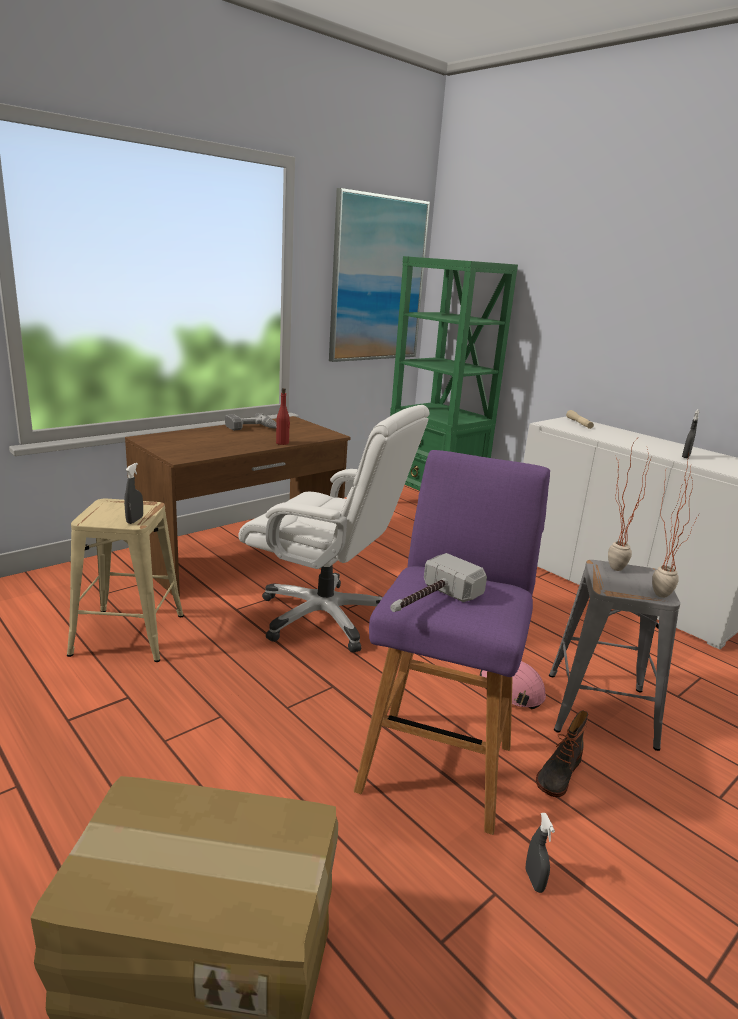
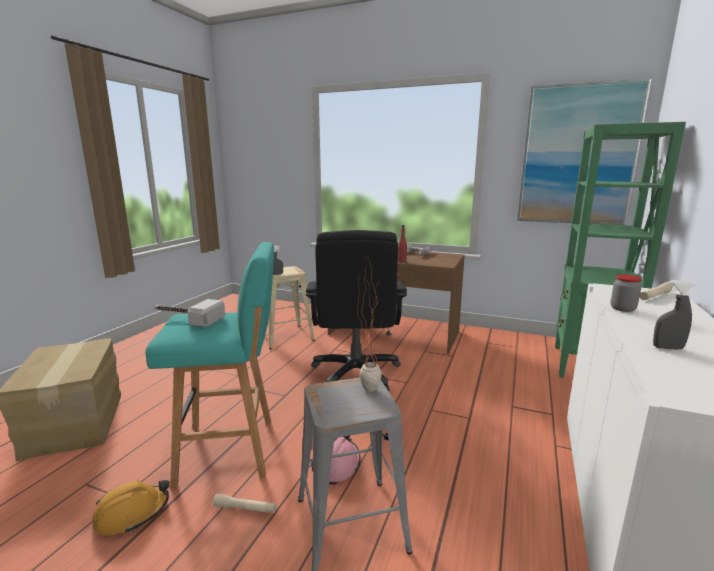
camera: 65 degrees right, 5 degrees down
white office chair [239,405,430,653] -> black office chair [306,230,407,391]
purple stool [354,450,550,835] -> turquoise stool [146,242,274,487]
grey spray bottle [525,813,555,893] -> orange hard hat [92,480,169,535]
boot [536,711,588,797] -> beige flashlight [213,494,276,513]
potted plant [652,456,698,598] -> none
none -> jar [610,275,642,312]

